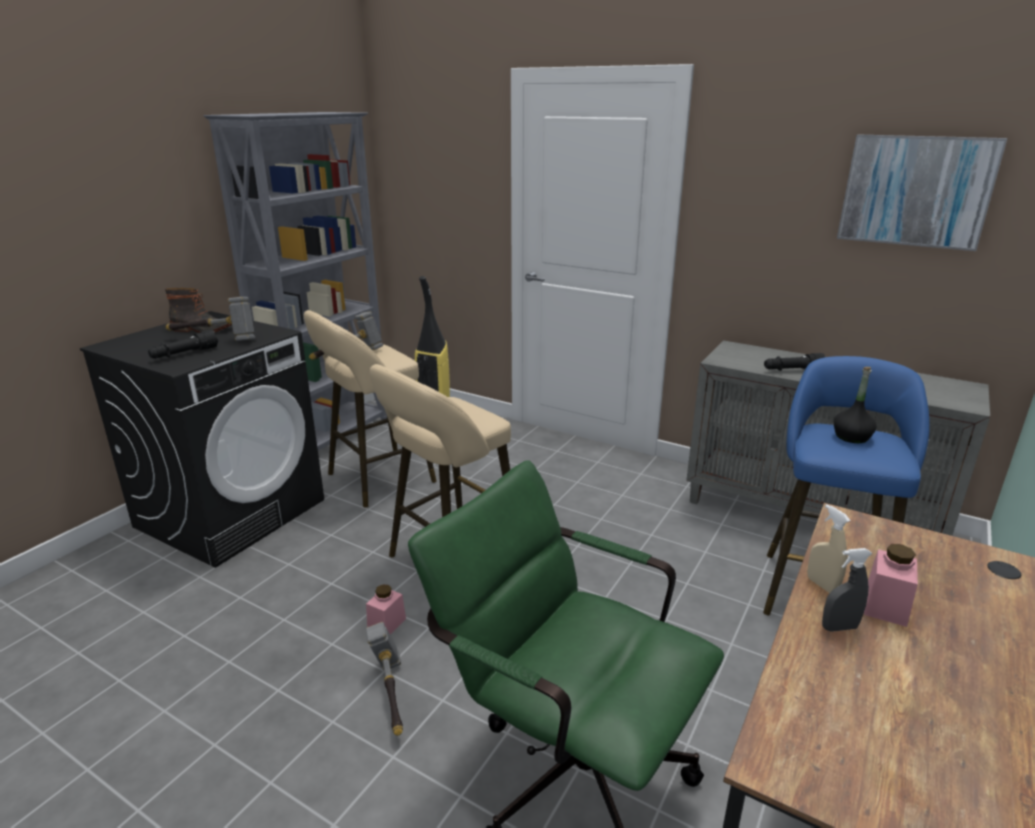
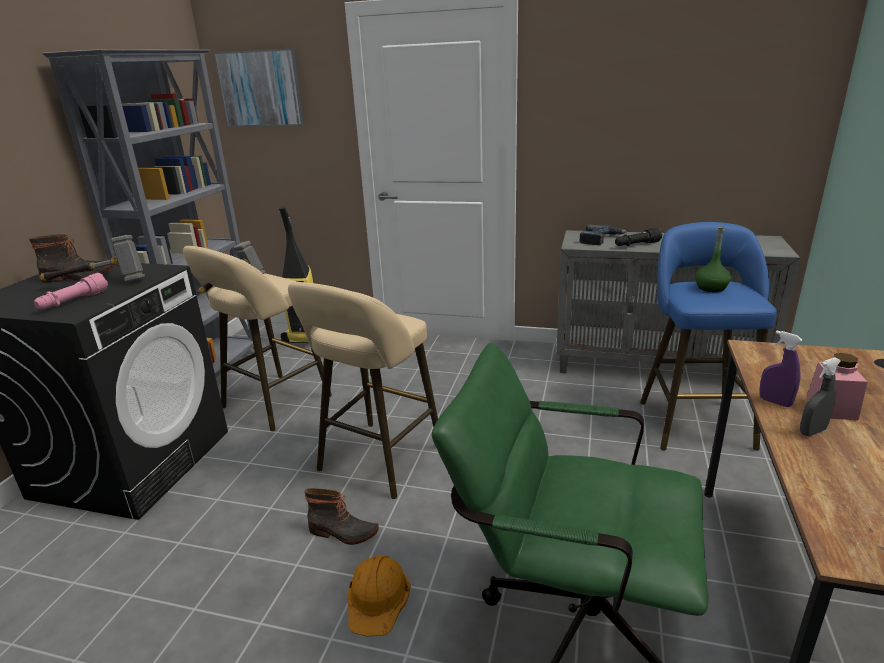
camera: 15 degrees left, 0 degrees up
black flashlight [148,330,218,359] -> pink flashlight [34,273,108,309]
hammer [365,622,403,736] -> orange hard hat [347,555,411,637]
pink jar [366,585,406,634] -> boot [305,488,379,545]
beige spray bottle [807,504,851,593] -> purple spray bottle [759,331,802,407]
black bottle [833,367,877,443] -> green bottle [695,227,731,292]
picture [837,134,1007,251] -> picture moved to [213,48,305,127]
none -> power drill [580,225,627,245]

